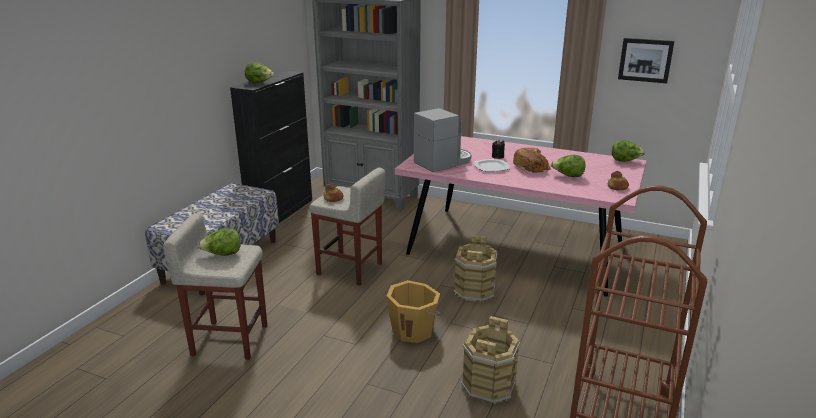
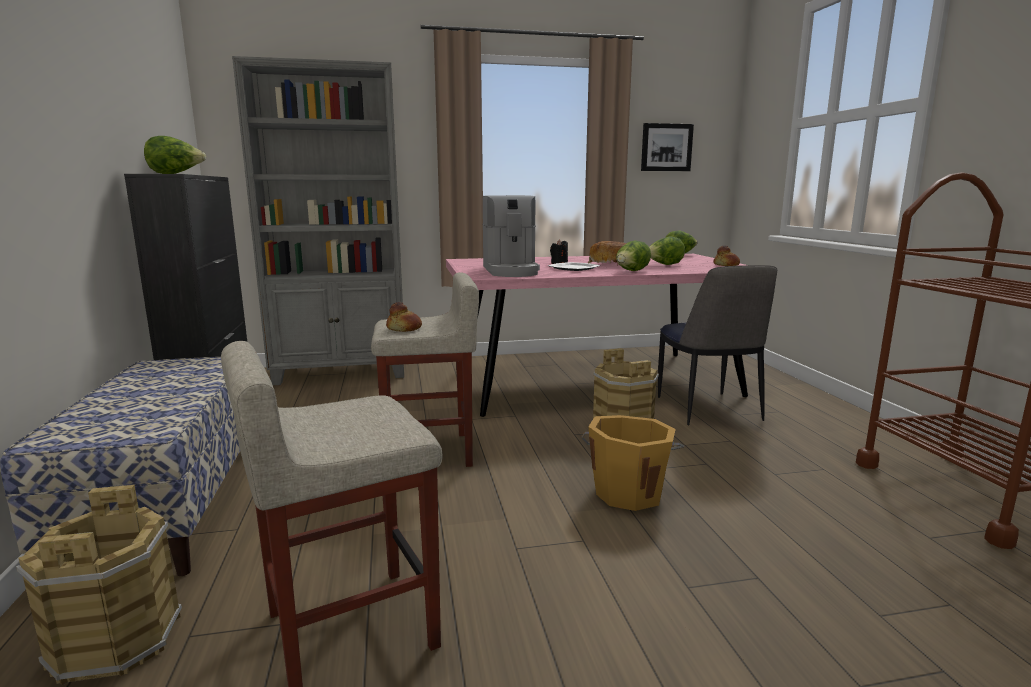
camera: 35 degrees left, 10 degrees down
lettuce [198,228,241,256] -> lettuce moved to [616,240,651,271]
coffee machine [413,108,471,172] -> coffee machine turned 150 degrees clockwise [482,195,540,277]
brown bucket [461,316,520,404] -> brown bucket moved to [16,485,182,685]
none -> chair [658,265,777,425]

